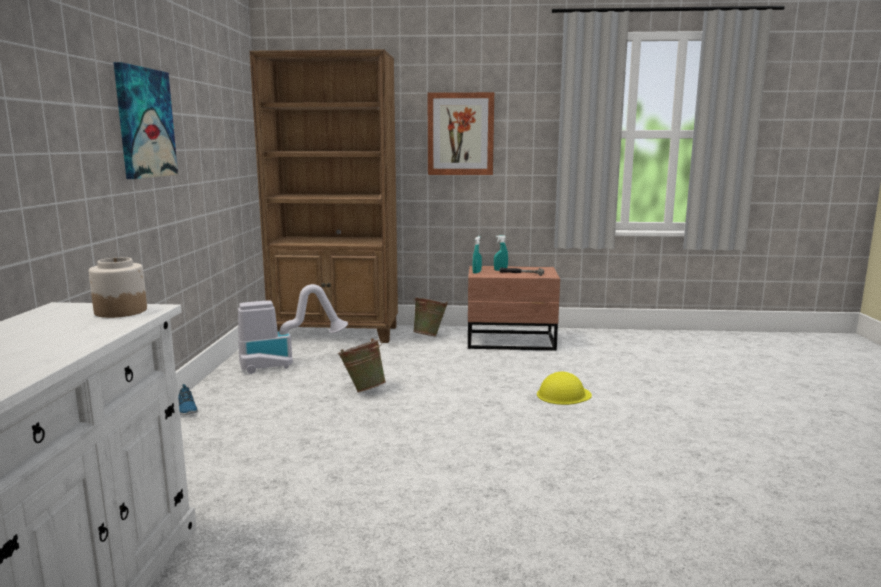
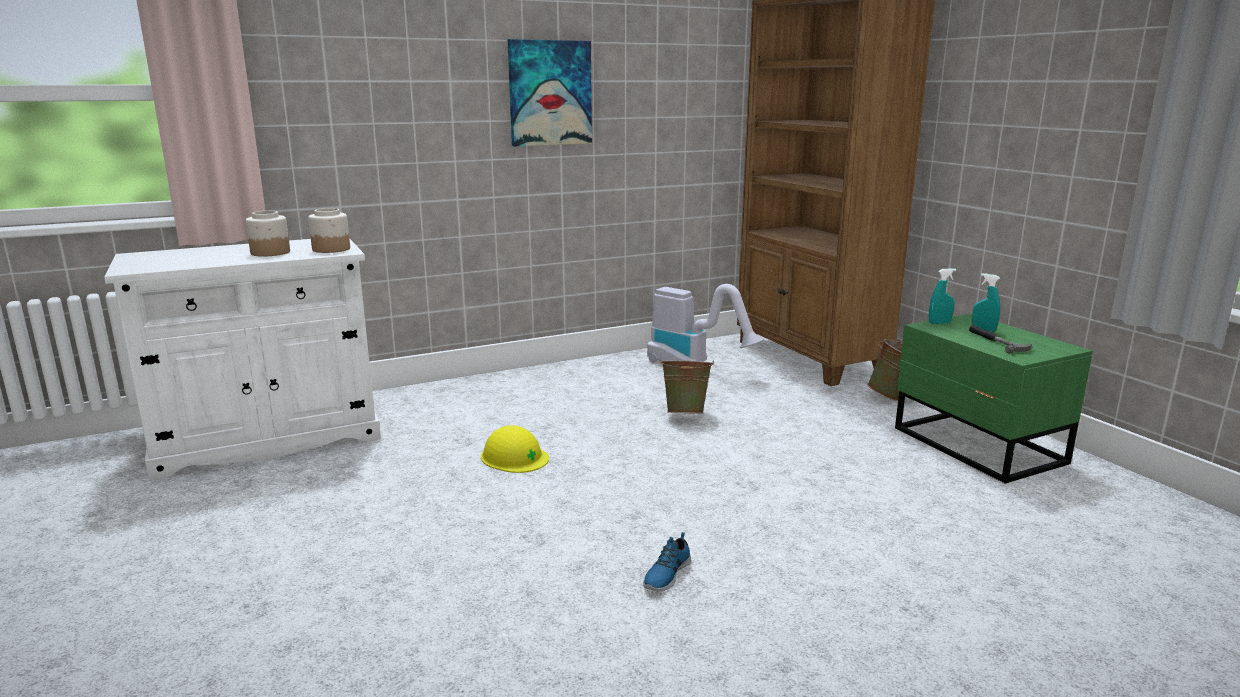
camera: 60 degrees right, 5 degrees up
shoe [178,384,198,415] -> shoe moved to [643,532,691,591]
picture [428,92,494,175] -> none
brown nightstand [468,266,560,351] -> green nightstand [895,314,1093,484]
yellow hard hat [537,372,592,405] -> yellow hard hat moved to [481,425,549,473]
none -> jar [246,211,290,257]

